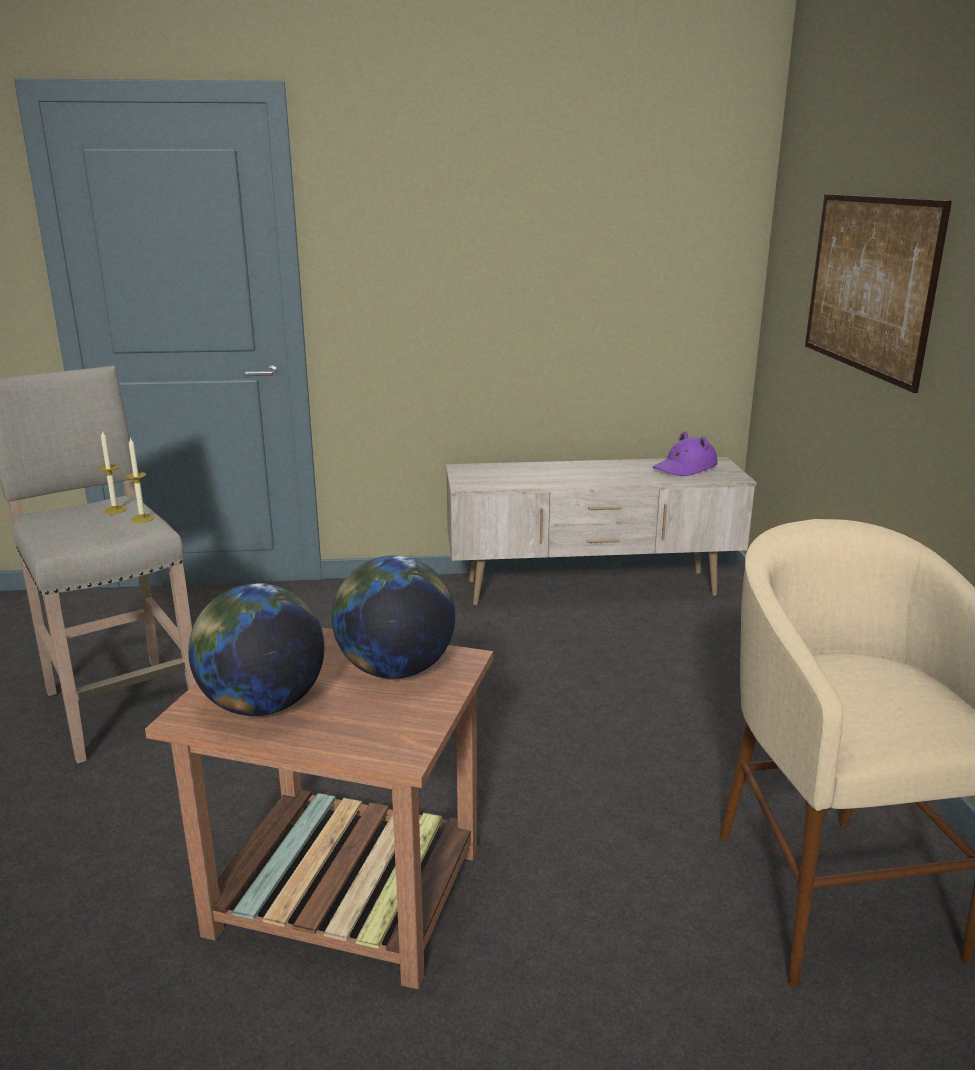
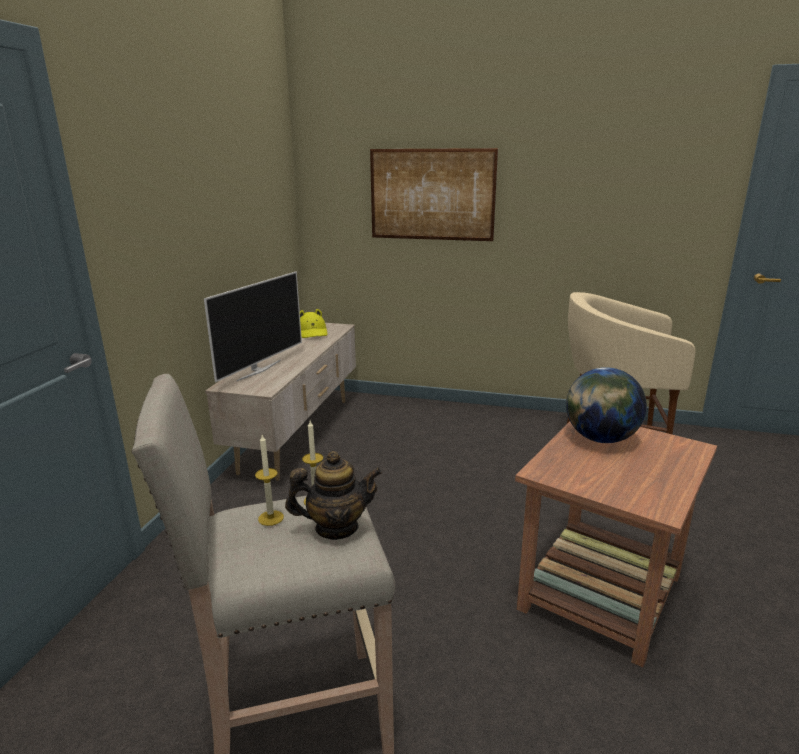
camera: 70 degrees left, 0 degrees up
globe [188,583,324,716] -> none
purple hat [653,431,717,476] -> yellow hat [300,309,328,338]
none -> television [204,272,302,382]
none -> teapot [285,451,382,540]

